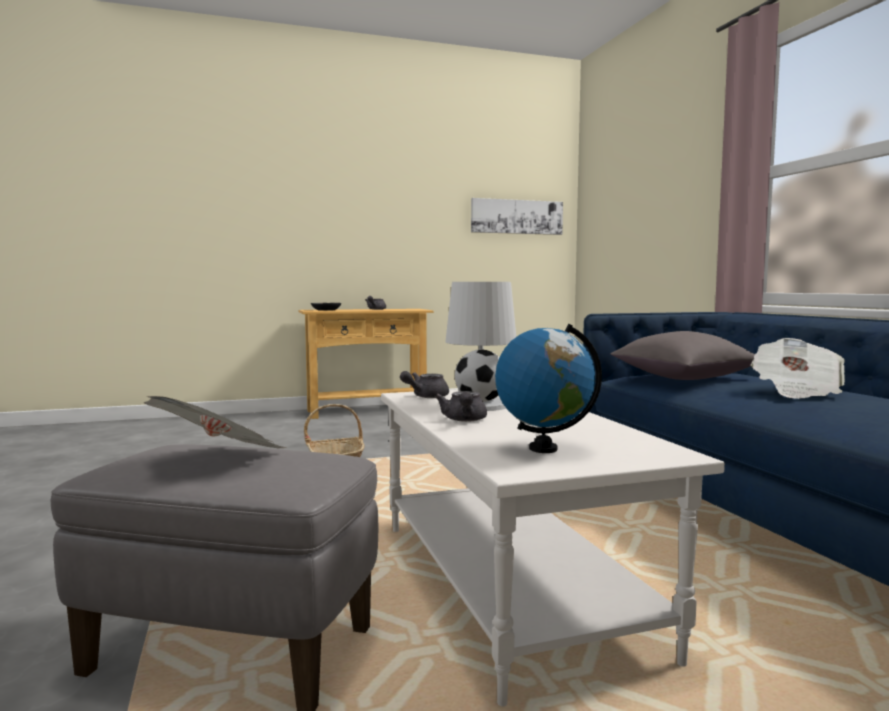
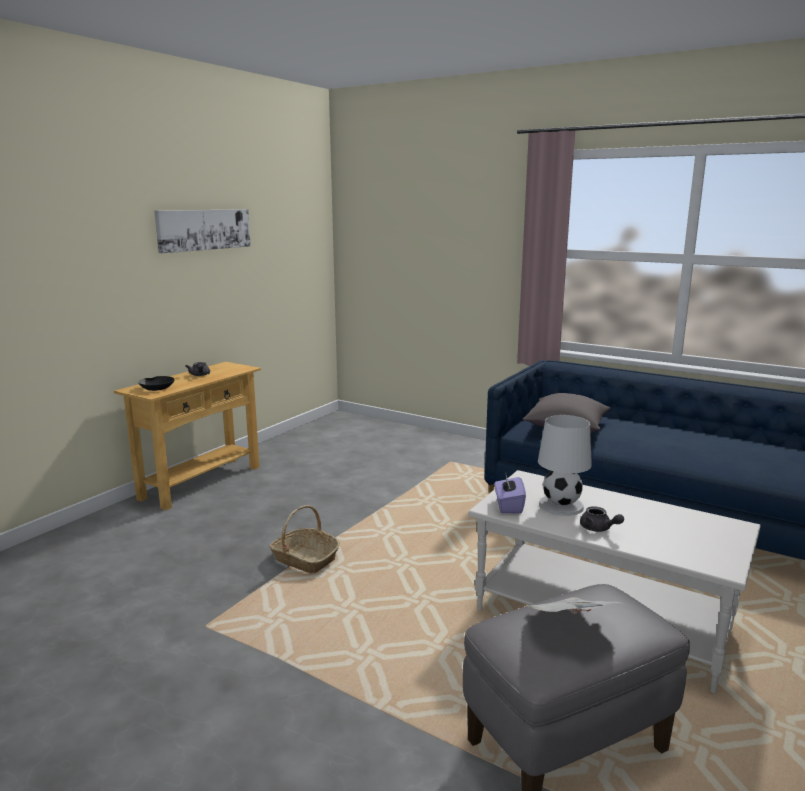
camera: 40 degrees left, 10 degrees up
grey teapot [400,371,449,398] -> purple tissue box [494,472,526,514]
picture [471,198,563,235] -> picture moved to [154,209,251,253]
globe [495,324,602,453] -> none
newspaper [751,338,845,399] -> none

